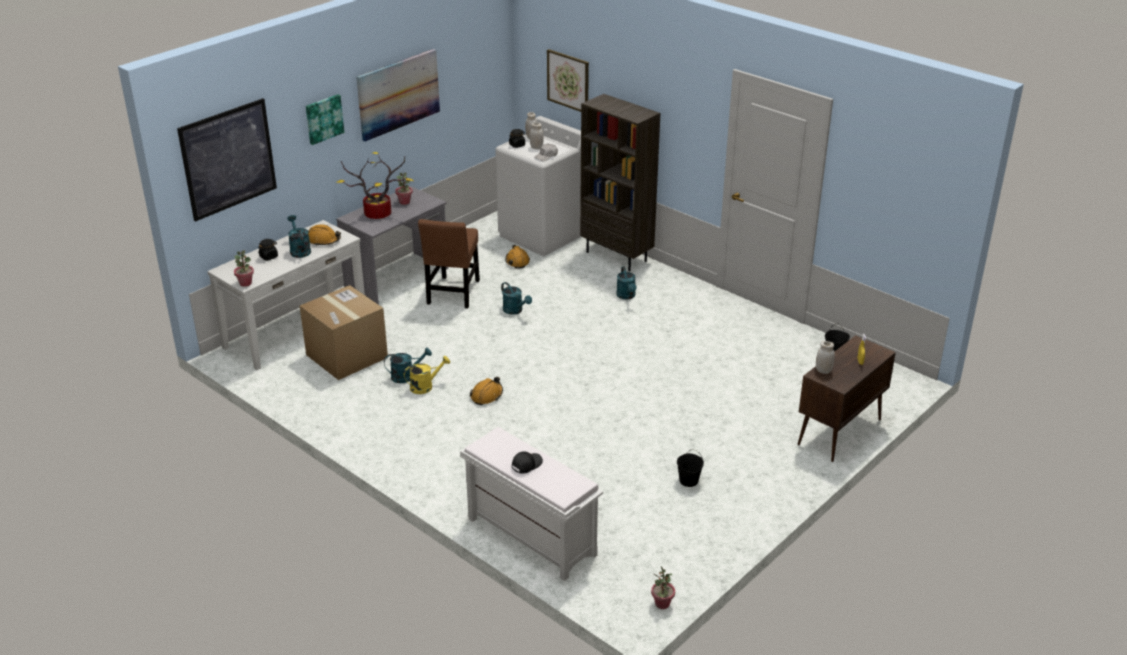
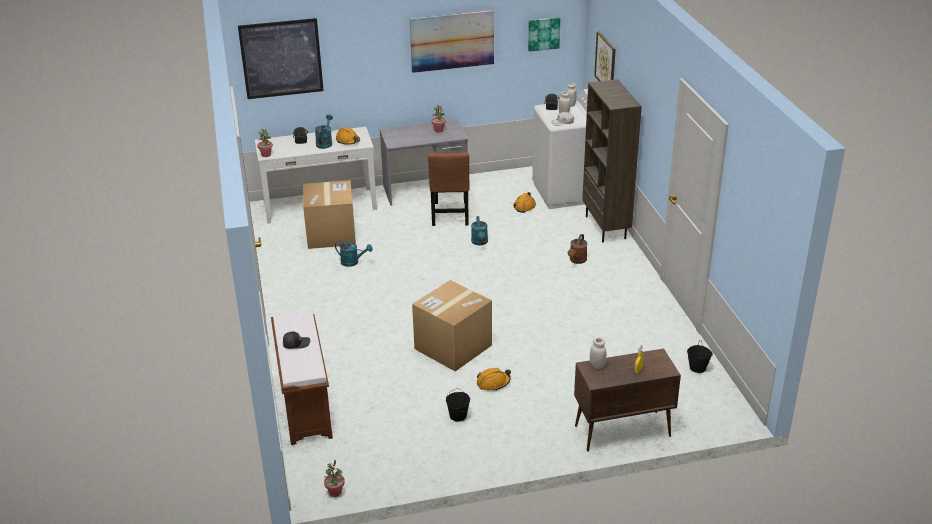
camera: 35 degrees right, 0 degrees up
picture [306,94,344,145] -> picture moved to [528,17,560,52]
potted plant [336,152,413,219] -> none
yellow watering can [404,356,450,394] -> none
brown chair [418,219,480,308] -> brown chair turned 45 degrees counterclockwise [428,152,470,226]
white bench [460,427,603,581] -> brown bench [271,311,333,445]
orange hard hat [470,377,503,405] -> orange hard hat moved to [477,368,511,391]
turquoise watering can [616,266,637,300] -> brown watering can [568,234,587,264]
none -> cardboard box [412,280,492,371]

